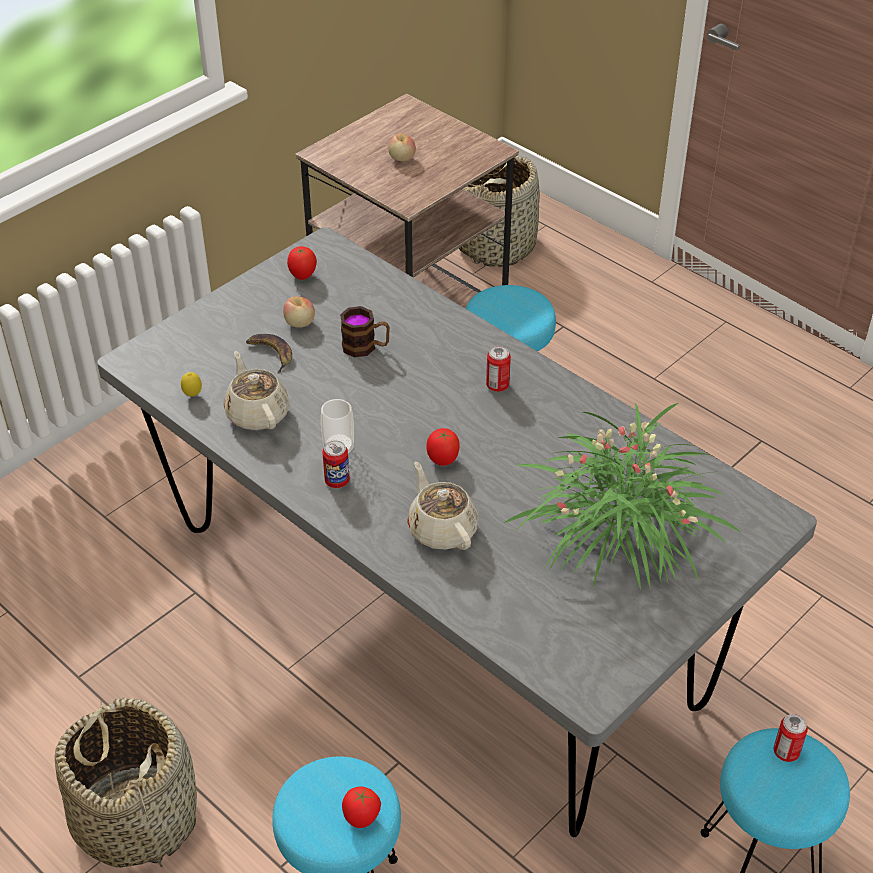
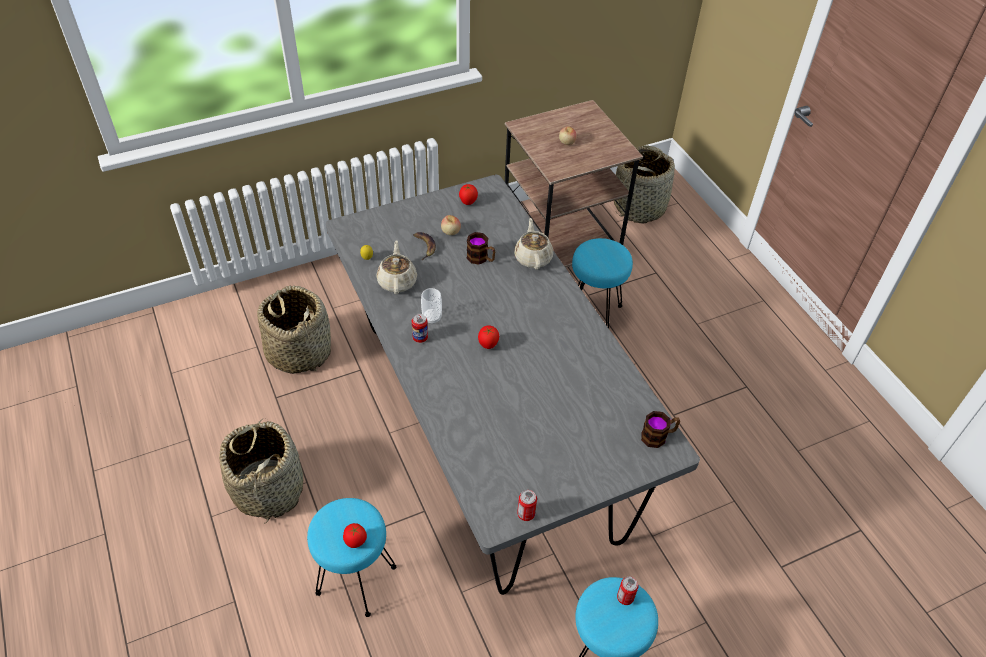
camera: 20 degrees right, 5 degrees up
beige teapot [407,462,479,550] -> beige teapot moved to [514,218,553,270]
can [486,346,511,392] -> can moved to [517,490,537,521]
potted plant [503,403,741,590] -> none
none -> basket [257,285,331,374]
none -> mug [641,411,680,448]

